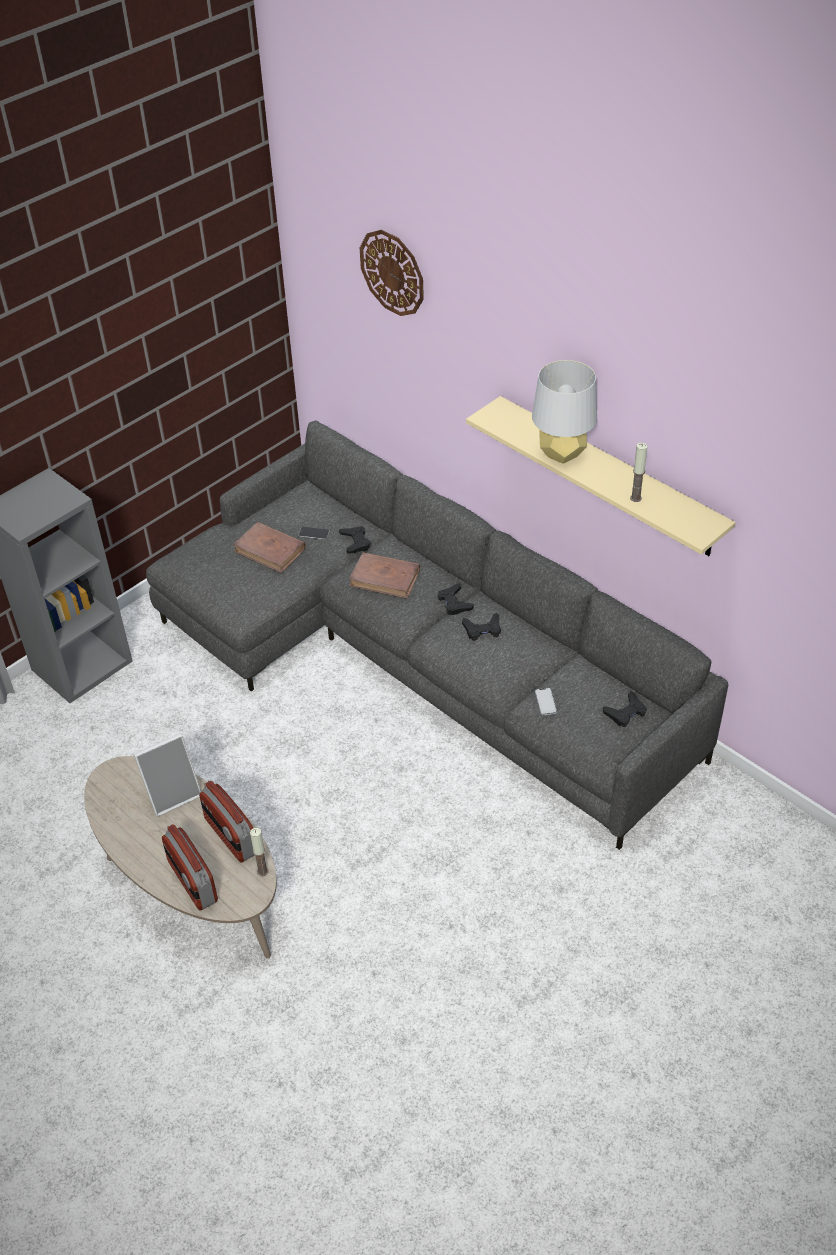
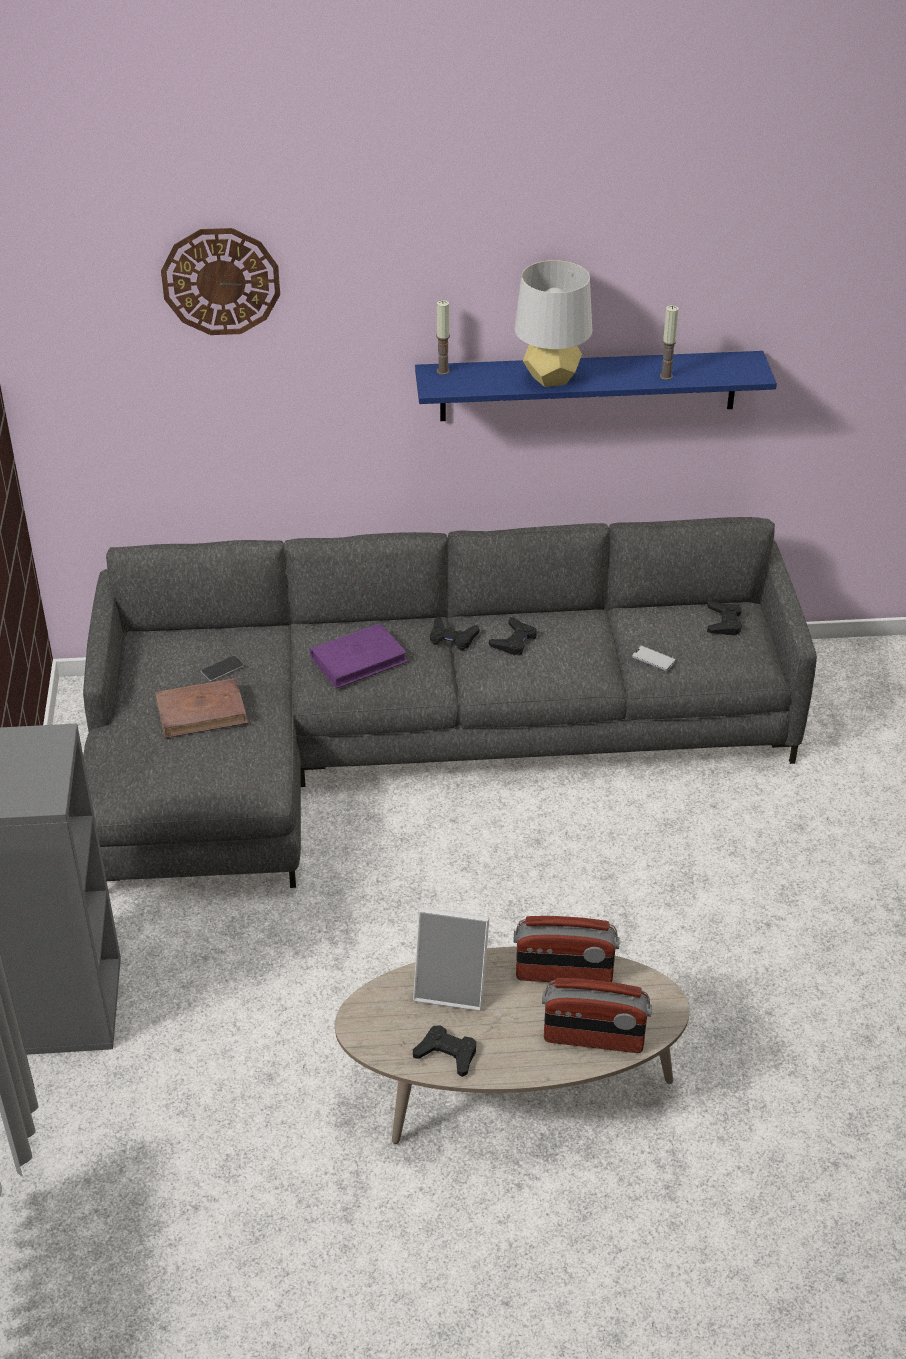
camera: 50 degrees left, 5 degrees down
picture frame [134,733,201,817] -> picture frame turned 90 degrees clockwise [413,907,489,1011]
candle [250,828,268,876] -> candle moved to [436,300,450,375]
black game controller [339,526,370,554] -> black game controller moved to [413,1026,476,1077]
brown book [349,552,420,599] -> purple book [310,623,409,689]
beige shelf [466,396,736,556] -> blue shelf [415,351,777,421]

